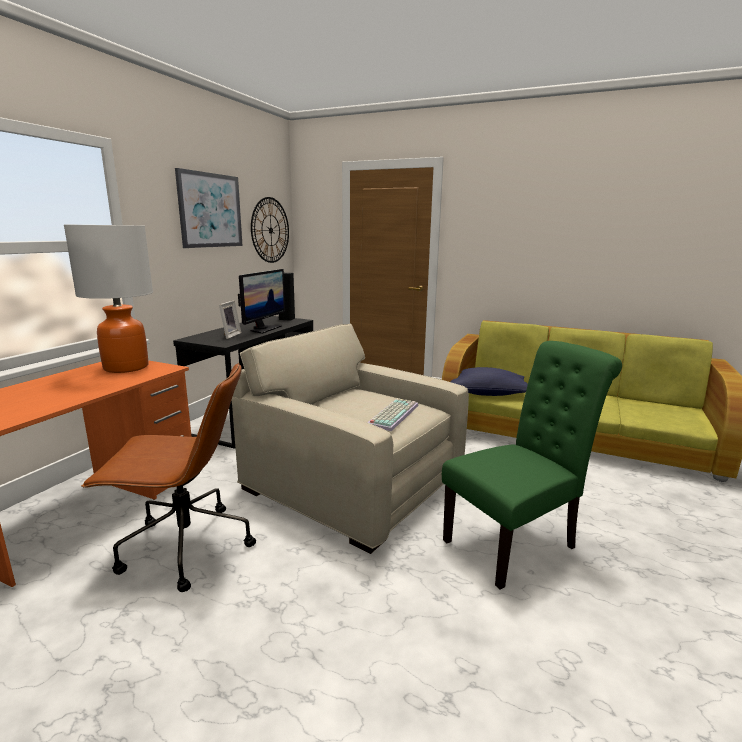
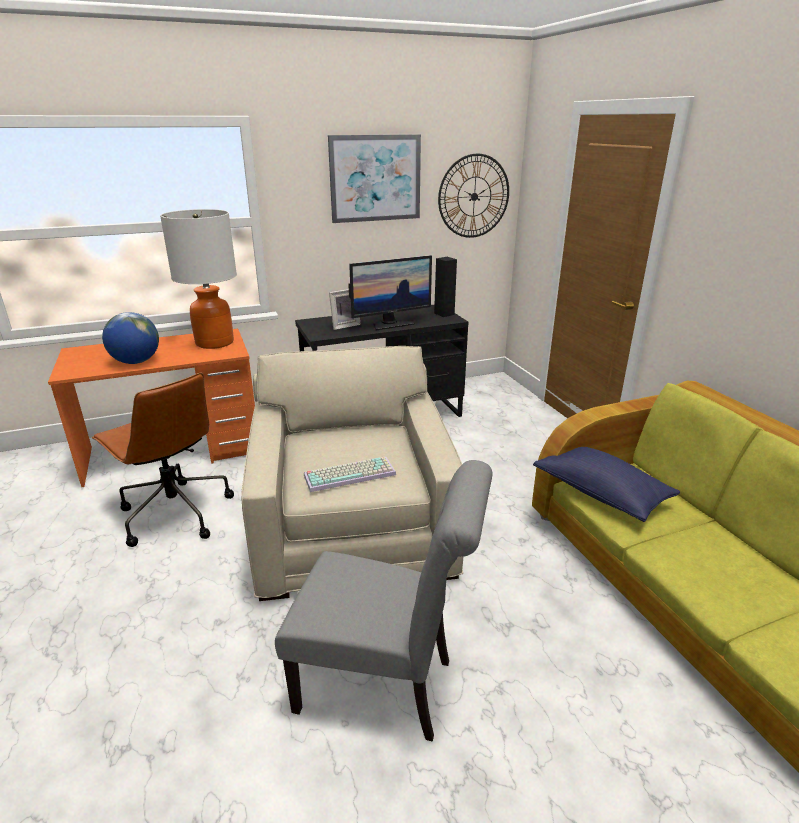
camera: 45 degrees right, 10 degrees up
green chair [442,341,622,590] -> grey chair [275,460,492,742]
none -> globe [102,312,159,364]

